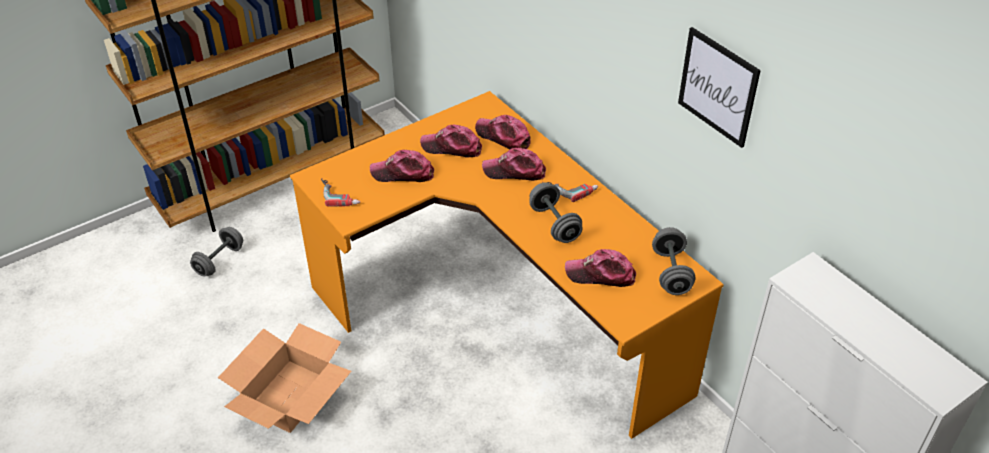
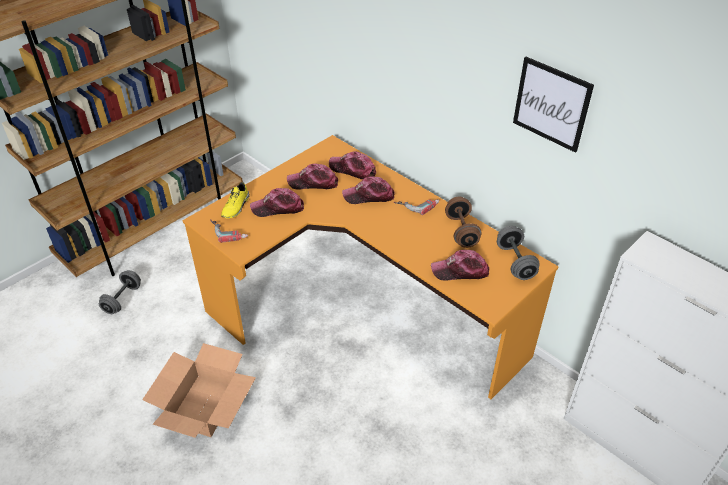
camera: 10 degrees left, 0 degrees up
grey dumbbell [529,183,582,243] -> none
none -> yellow shoe [221,182,250,219]
none -> brown dumbbell [445,197,482,248]

